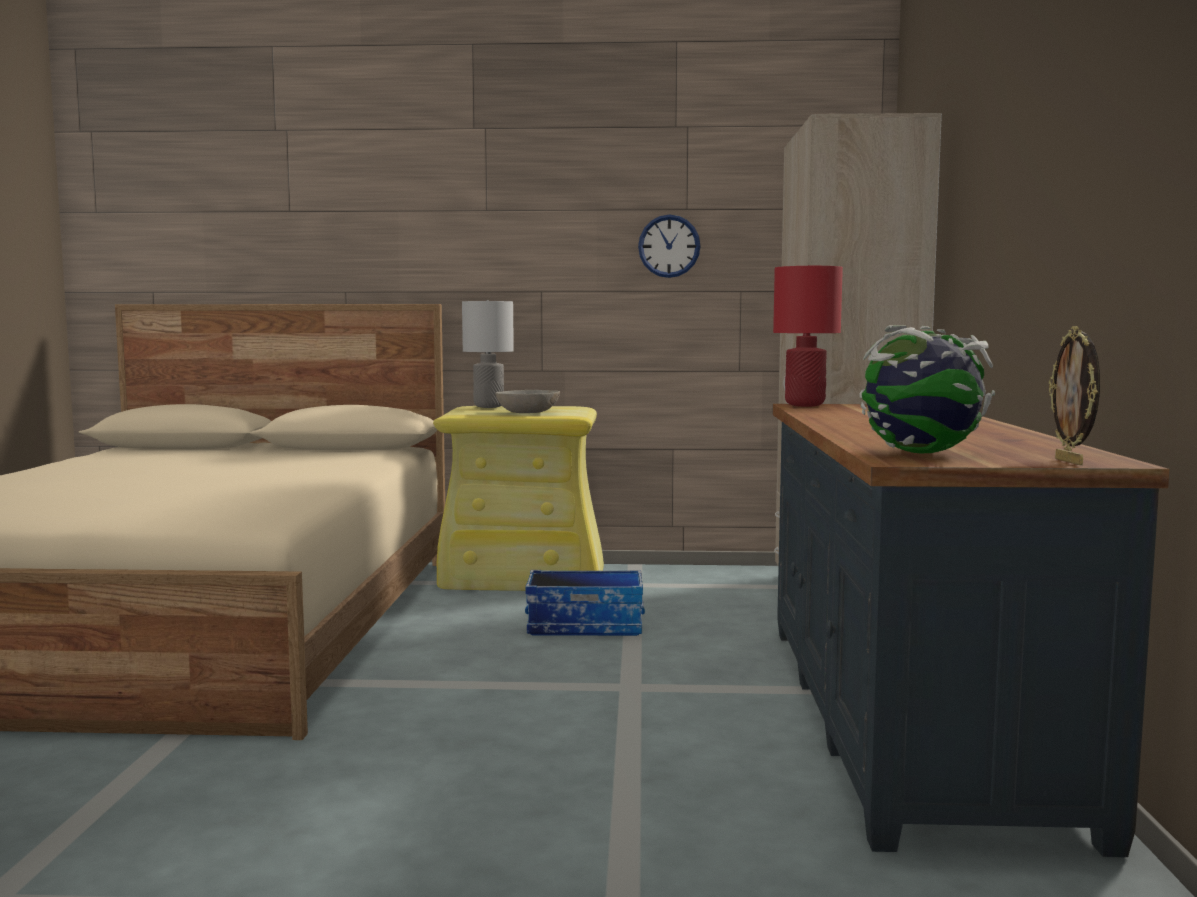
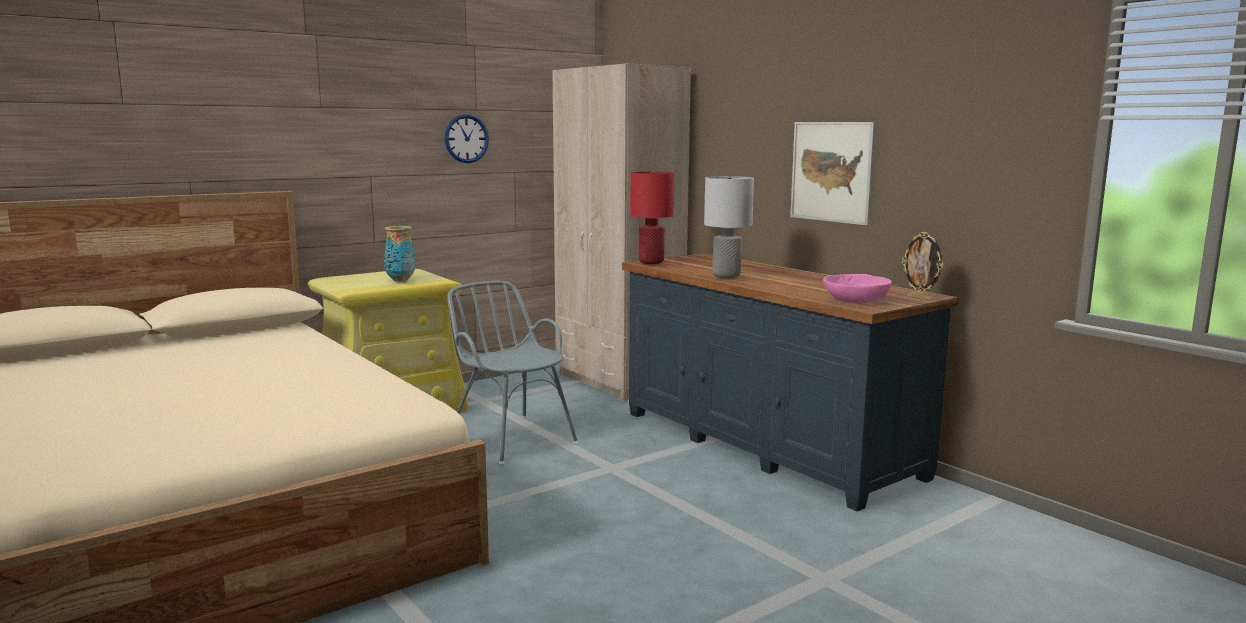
camera: 40 degrees left, 5 degrees up
grey table lamp [462,300,514,408] -> grey table lamp moved to [704,176,754,278]
grey bowl [495,390,560,413] -> vase [384,226,416,282]
storage box [525,570,645,636] -> grey chair [447,281,579,464]
globe [859,325,995,453] -> pink bowl [823,274,892,303]
none -> picture [790,122,876,225]

